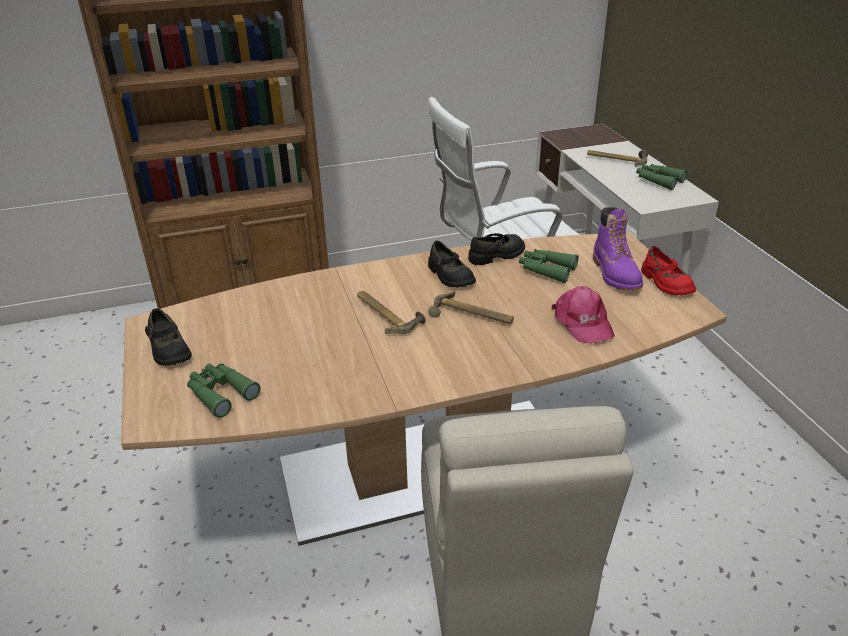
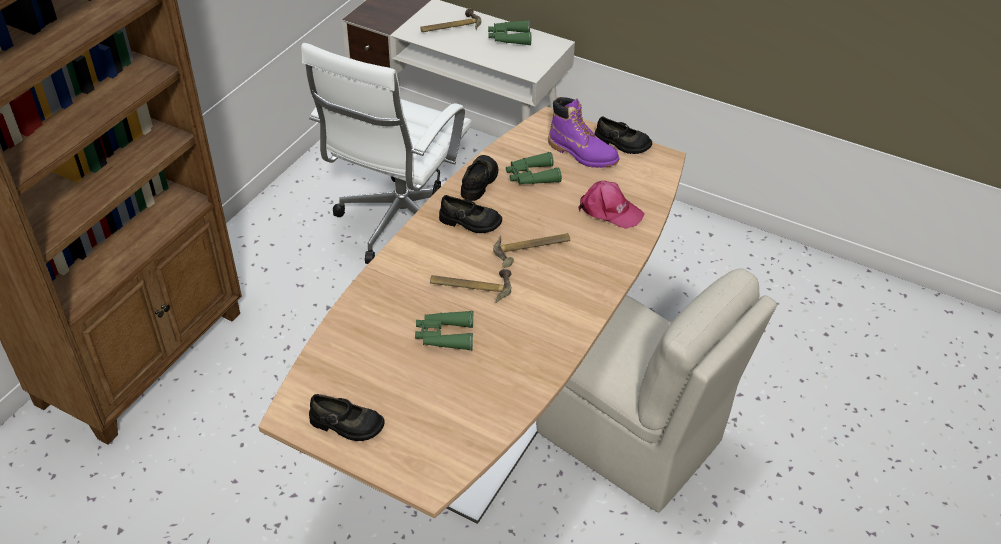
camera: 45 degrees left, 10 degrees up
green binoculars [187,363,261,418] -> green binoculars moved to [415,311,473,351]
red shoe [641,246,696,296] -> black shoe [595,117,652,154]

